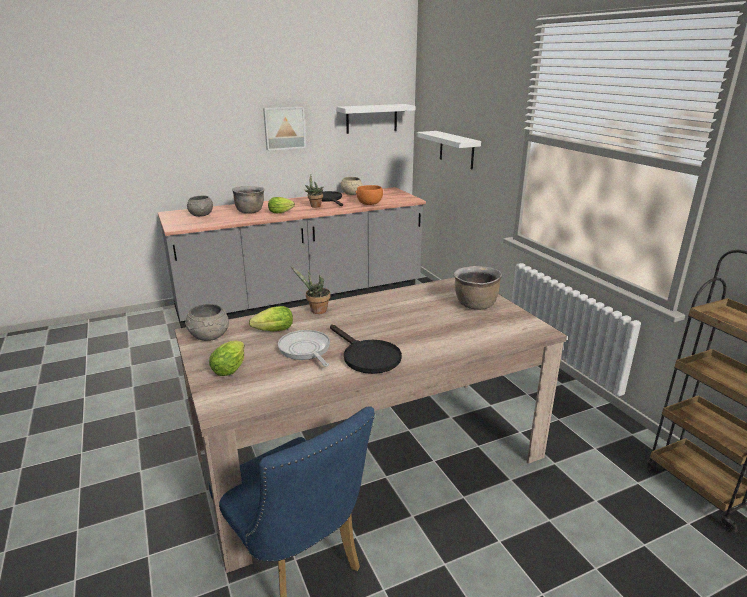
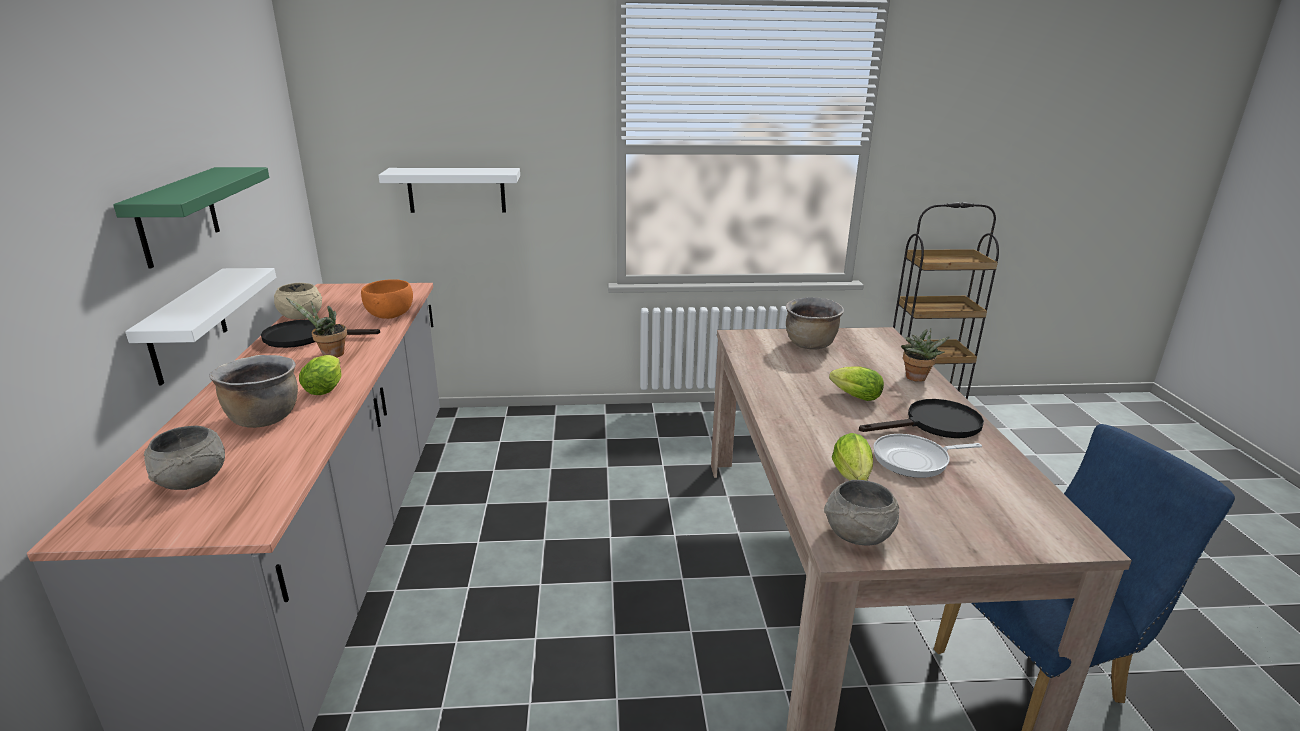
camera: 70 degrees left, 0 degrees up
lettuce [209,341,245,376] -> lettuce moved to [829,366,884,401]
picture [263,107,306,151] -> green shelf [113,167,269,269]
potted plant [291,266,330,314] -> potted plant moved to [901,328,950,382]
white shelf [337,104,416,134] -> white shelf moved to [125,268,276,385]

